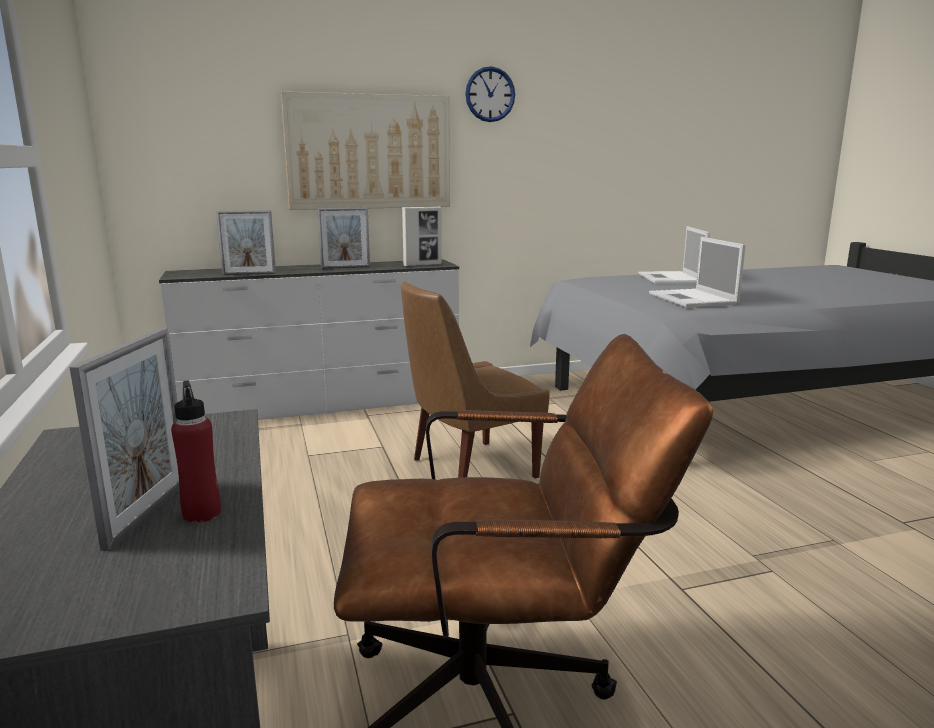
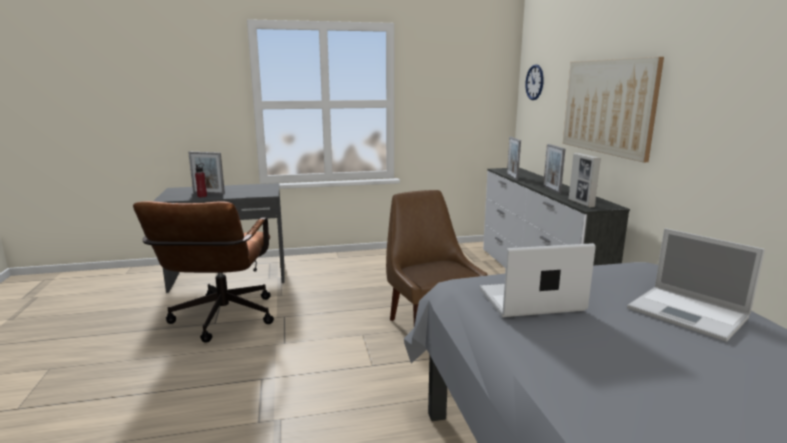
camera: 95 degrees right, 0 degrees up
wall clock [465,66,515,122] -> wall clock moved to [525,64,544,100]
laptop [638,226,710,284] -> laptop turned 135 degrees counterclockwise [627,228,765,342]

